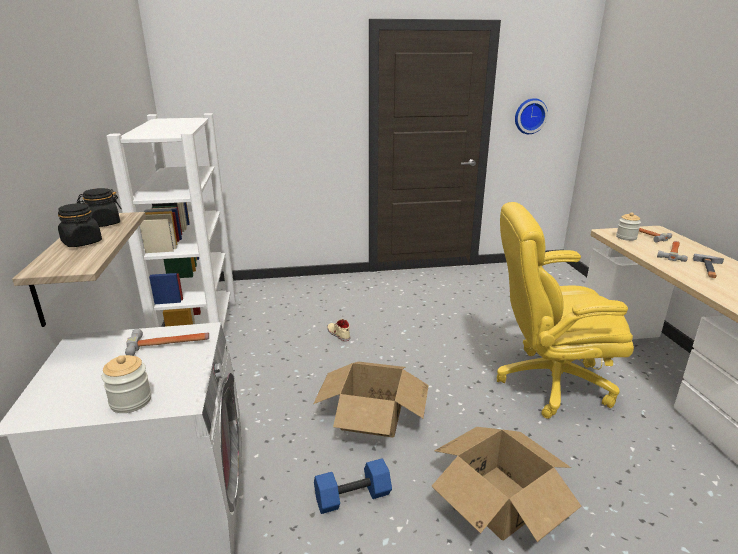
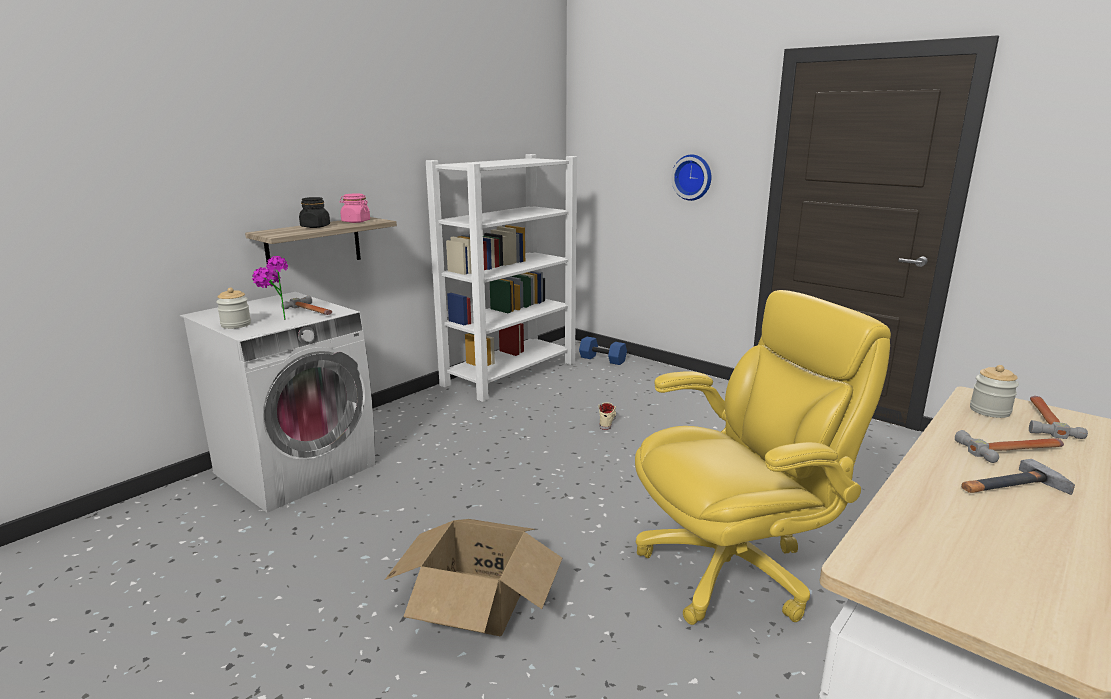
camera: 50 degrees right, 5 degrees down
black jar [77,188,121,227] -> pink jar [340,193,370,223]
cardboard box [313,362,429,438] -> none
blue dumbbell [314,458,392,514] -> blue dumbbell moved to [579,337,627,365]
yellow office chair [497,202,634,419] -> yellow office chair turned 105 degrees clockwise [635,290,891,625]
wall clock [515,98,548,134] -> wall clock moved to [671,154,711,201]
none -> potted plant [252,256,288,320]

